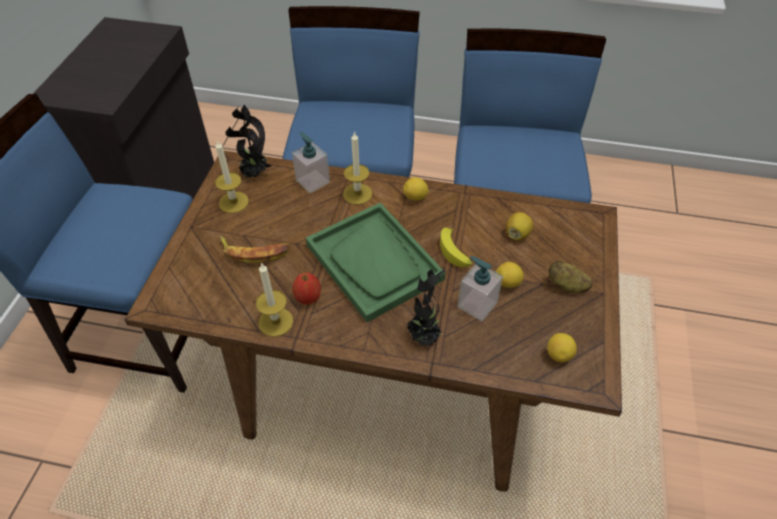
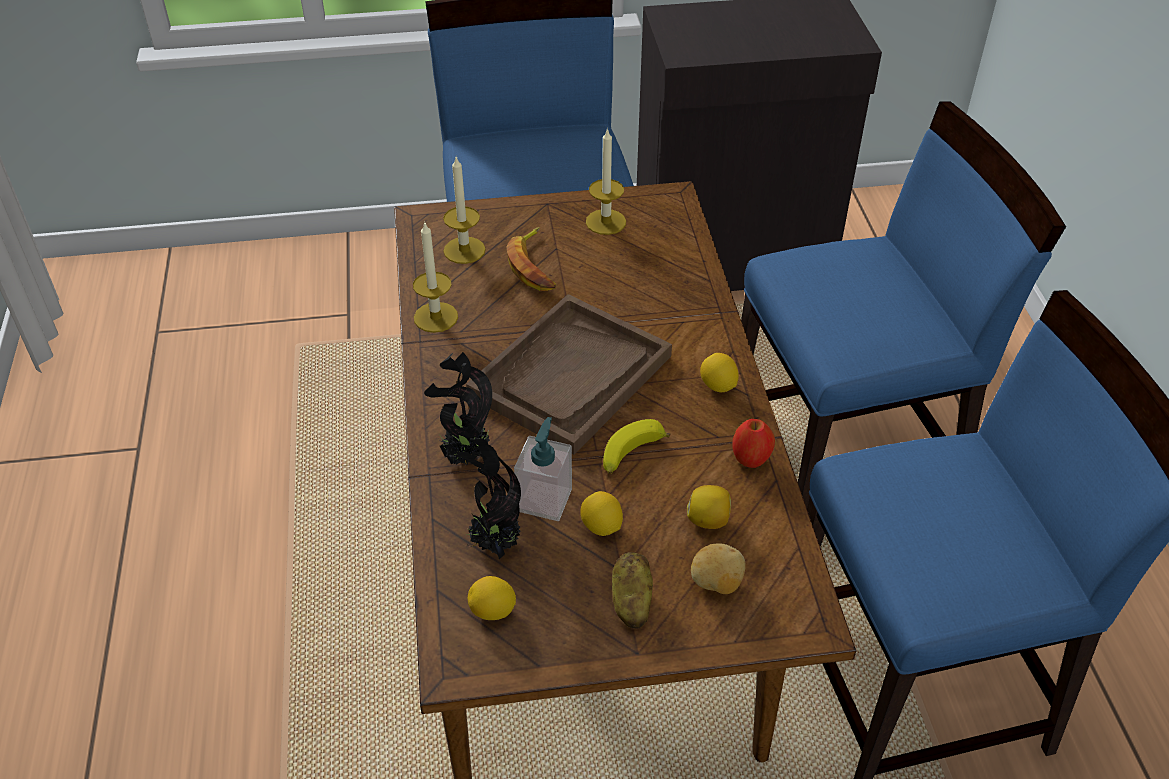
camera: 70 degrees right, 5 degrees down
potted plant [226,104,271,178] -> potted plant moved to [456,438,521,559]
soap dispenser [292,132,330,193] -> none
apple [292,272,321,305] -> apple moved to [733,419,775,468]
green tray [306,203,445,322] -> brown tray [466,294,672,455]
candle [343,131,372,205] -> candle moved to [443,157,486,264]
none -> potato [691,543,746,594]

